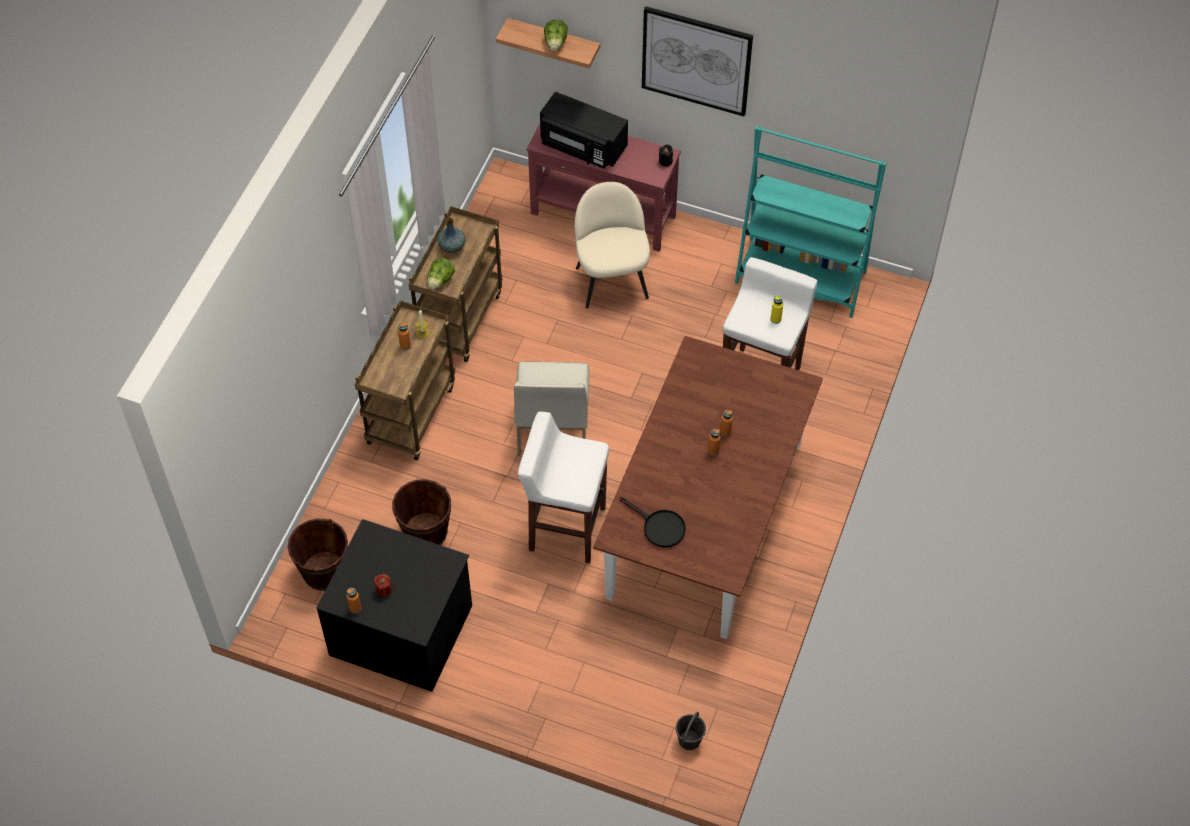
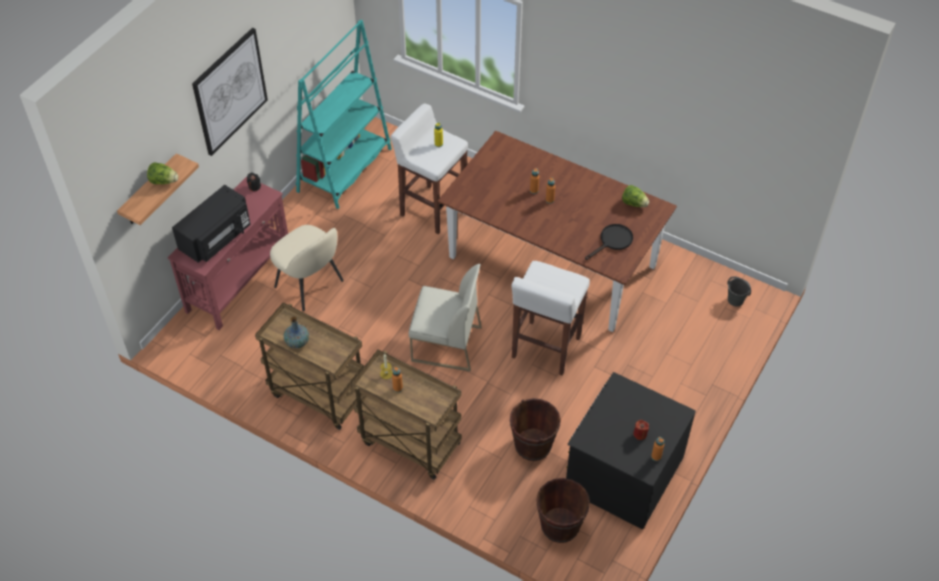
camera: 80 degrees left, 5 degrees down
lettuce [428,258,455,289] -> lettuce moved to [622,185,649,207]
beige chair [575,182,650,309] -> beige chair turned 135 degrees counterclockwise [270,225,344,311]

